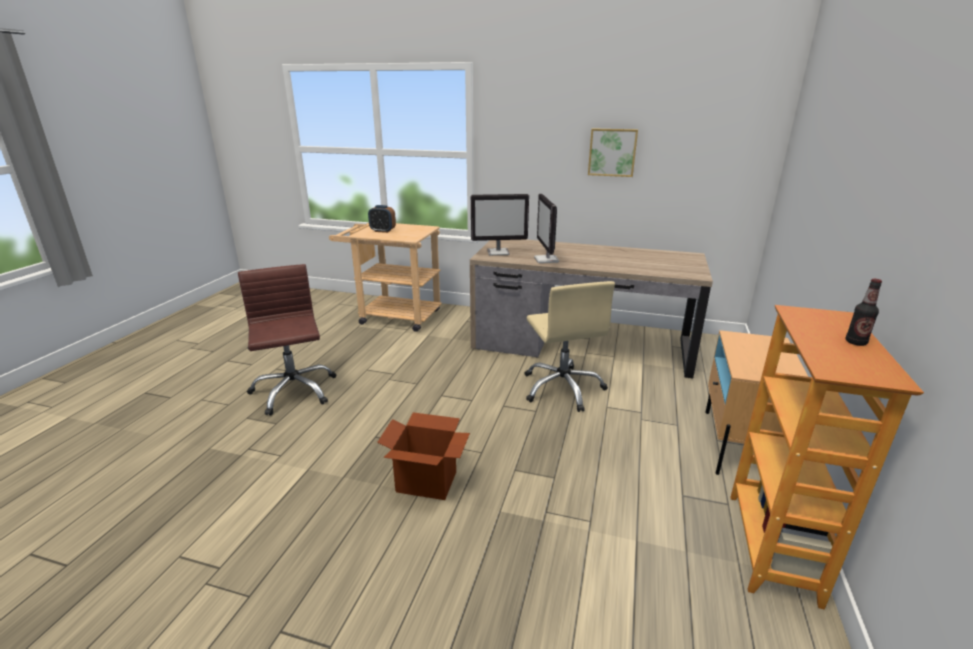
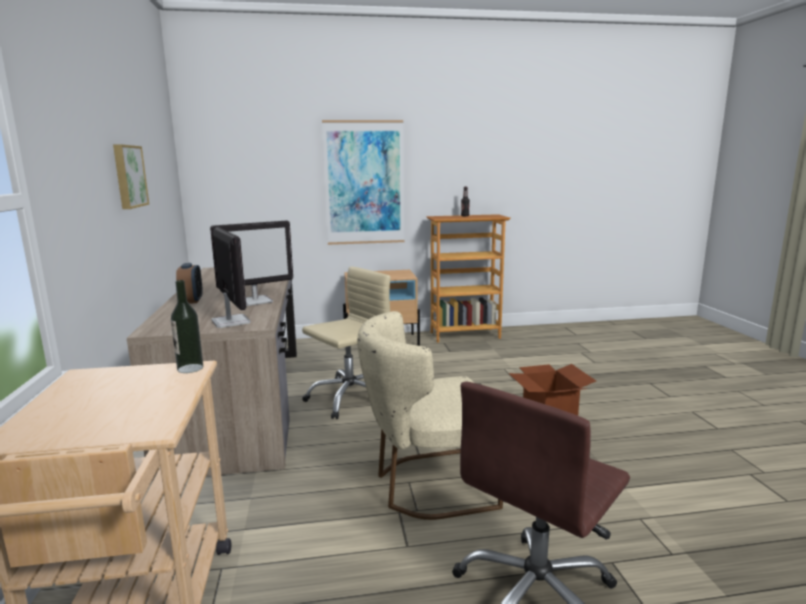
camera: 115 degrees left, 10 degrees down
alarm clock [368,205,396,233] -> alarm clock moved to [176,263,203,304]
none -> bottle [171,280,203,373]
none -> picture [322,120,405,245]
none -> beige chair [357,311,503,520]

